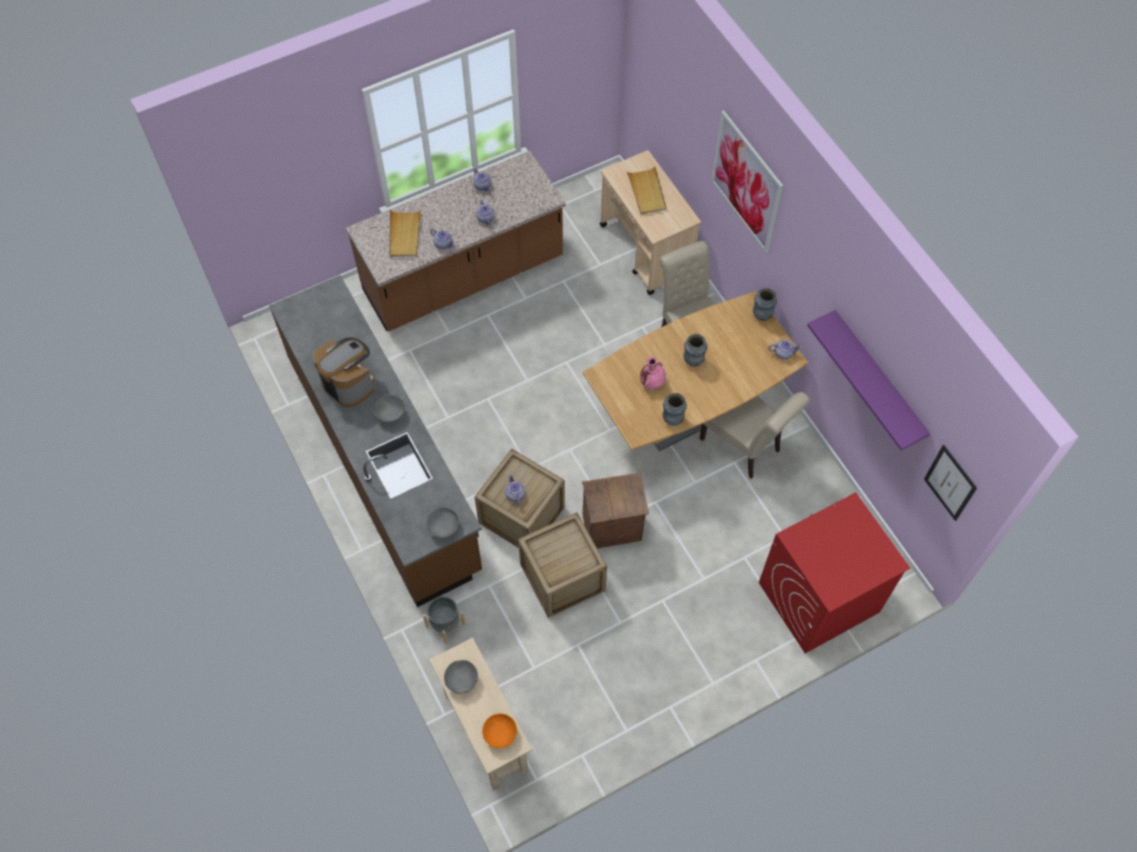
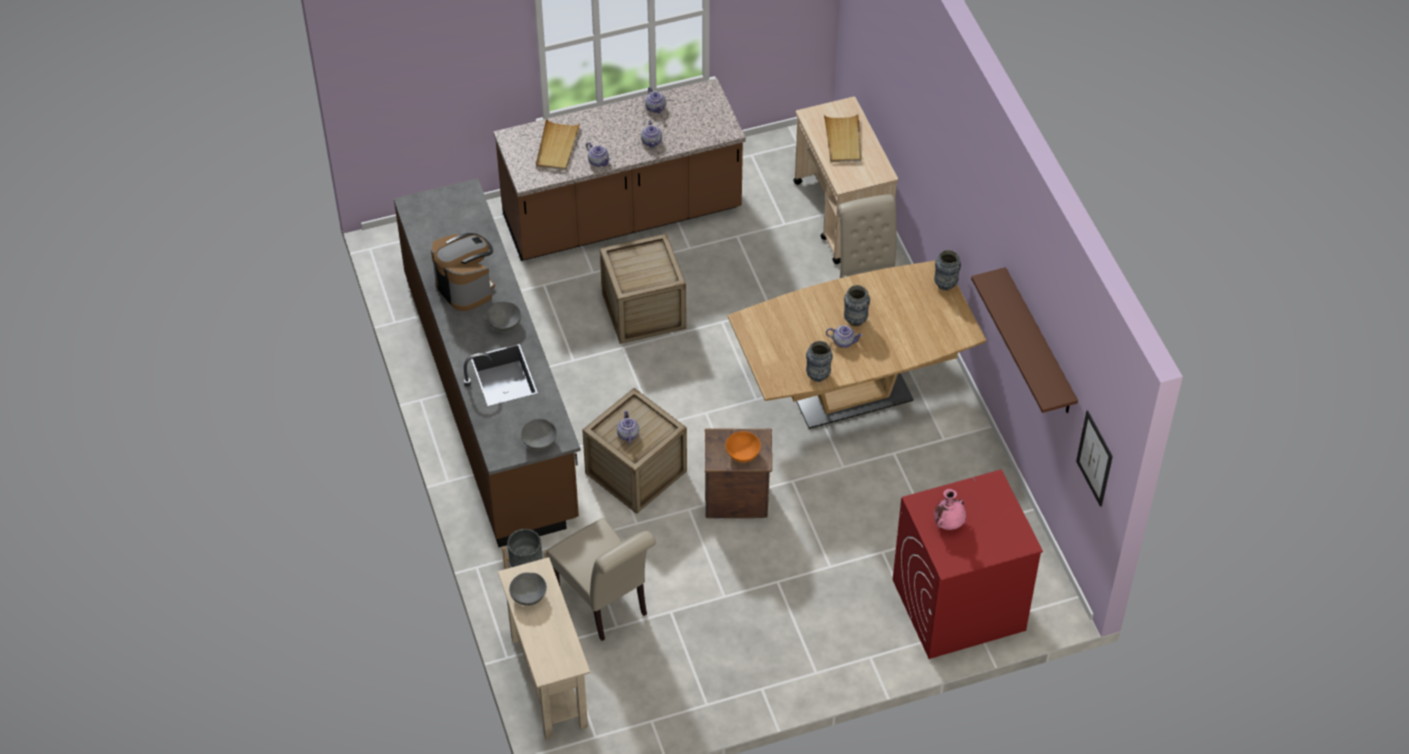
camera: 10 degrees right, 10 degrees down
orange bowl [482,713,517,748] -> orange bowl moved to [725,431,761,462]
crate [518,512,607,618] -> crate moved to [600,233,686,344]
pink vase [640,357,666,389] -> pink vase moved to [934,489,966,530]
beige chair [700,392,810,479] -> beige chair moved to [546,518,656,641]
picture [711,110,783,253] -> none
teapot [769,340,802,359] -> teapot moved to [826,325,863,348]
purple shelf [807,310,930,450] -> brown shelf [971,267,1078,413]

